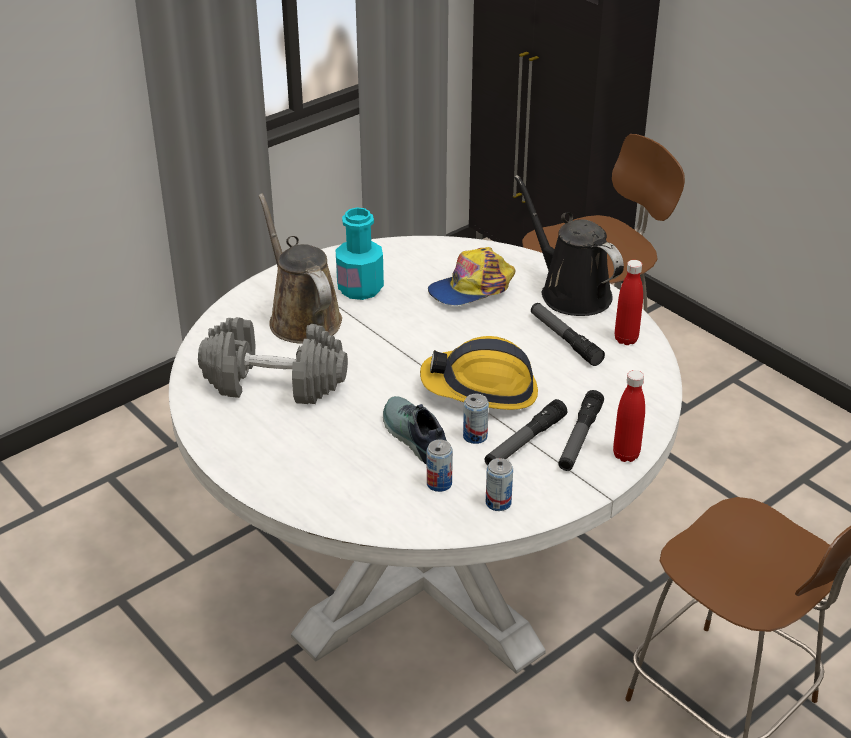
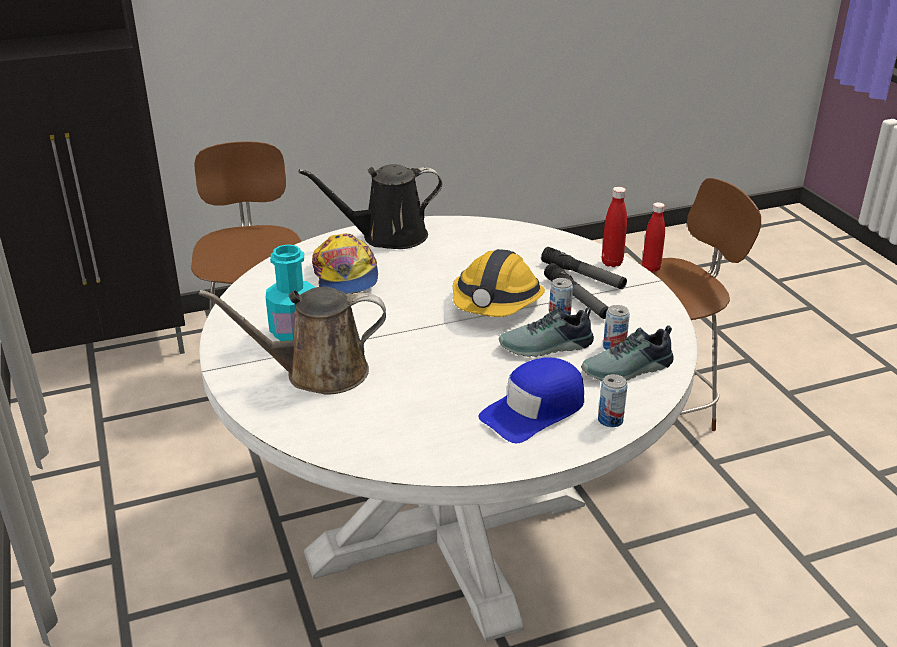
camera: 70 degrees left, 5 degrees down
grey dumbbell [198,317,348,404] -> none
can [486,458,513,511] -> can moved to [598,374,628,427]
flashlight [531,303,605,366] -> none
red bottle [615,260,643,345] -> red bottle moved to [642,202,665,272]
none -> blue cap [479,357,584,443]
none -> shoe [581,325,674,381]

